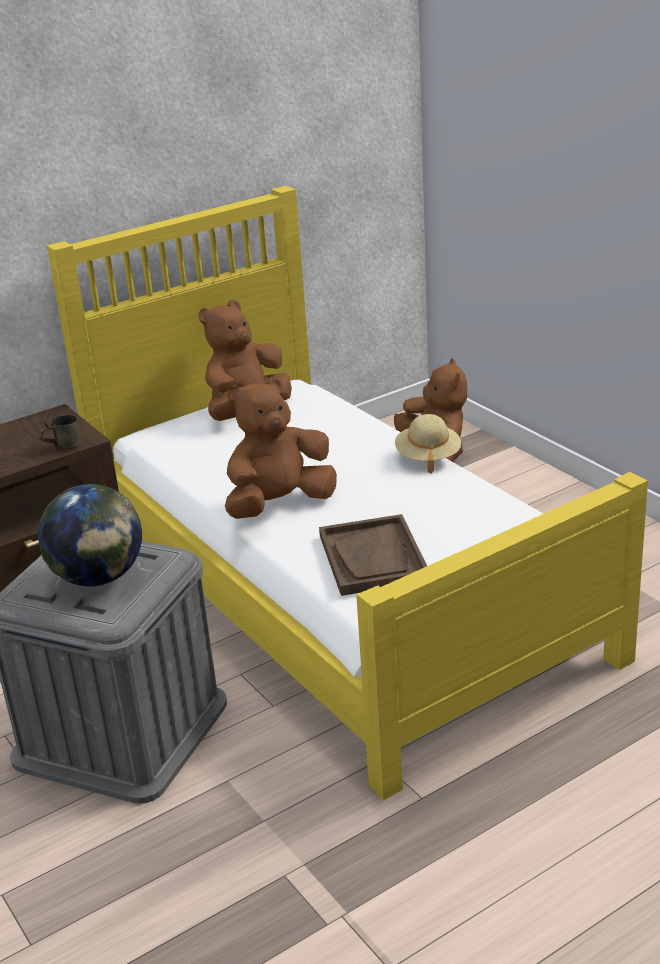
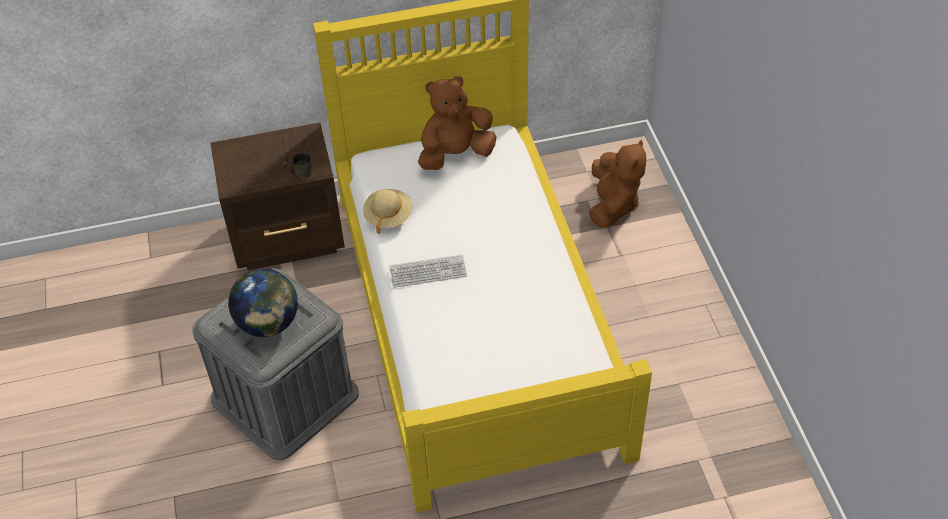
camera: 20 degrees right, 20 degrees up
brown plush toy [225,377,337,519] -> keyboard [389,255,467,288]
brown tray [319,514,427,596] -> none
beige hat [395,414,461,474] -> beige hat moved to [363,189,412,234]

